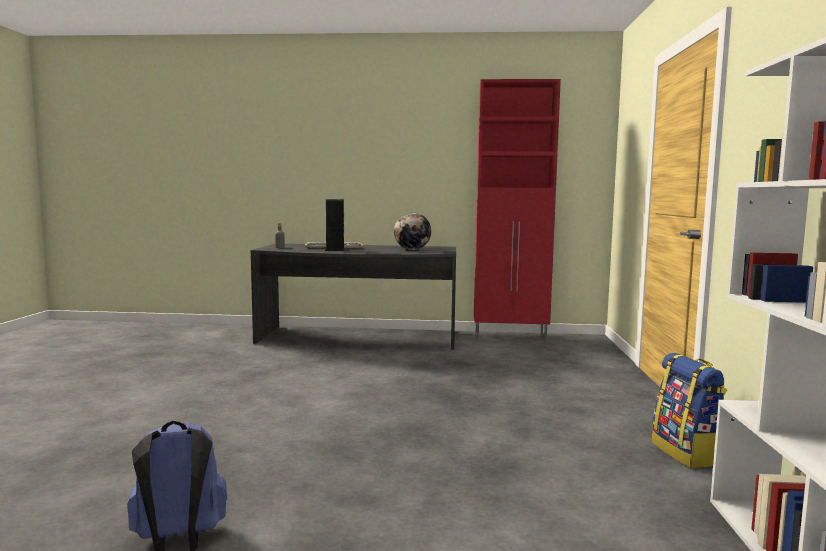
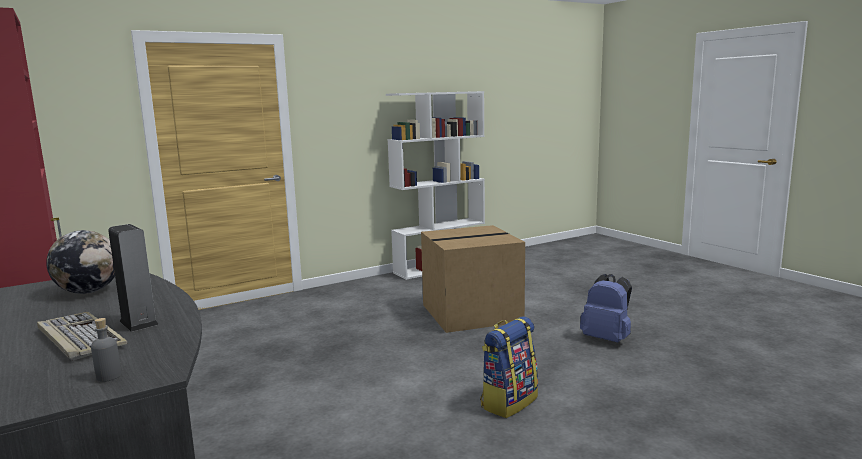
camera: 125 degrees left, 5 degrees up
backpack [652,353,727,468] -> backpack moved to [480,317,538,418]
none -> cardboard box [421,225,525,333]

